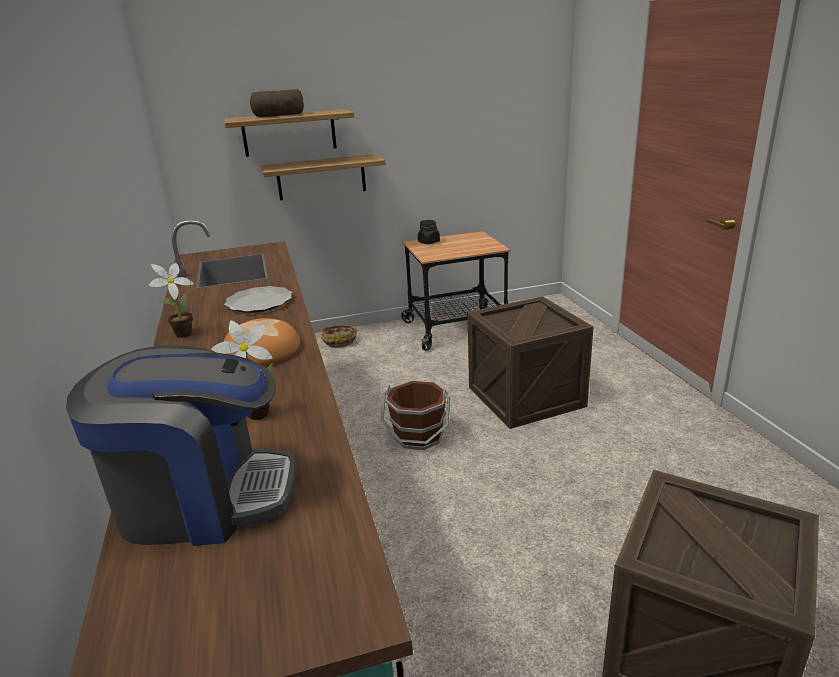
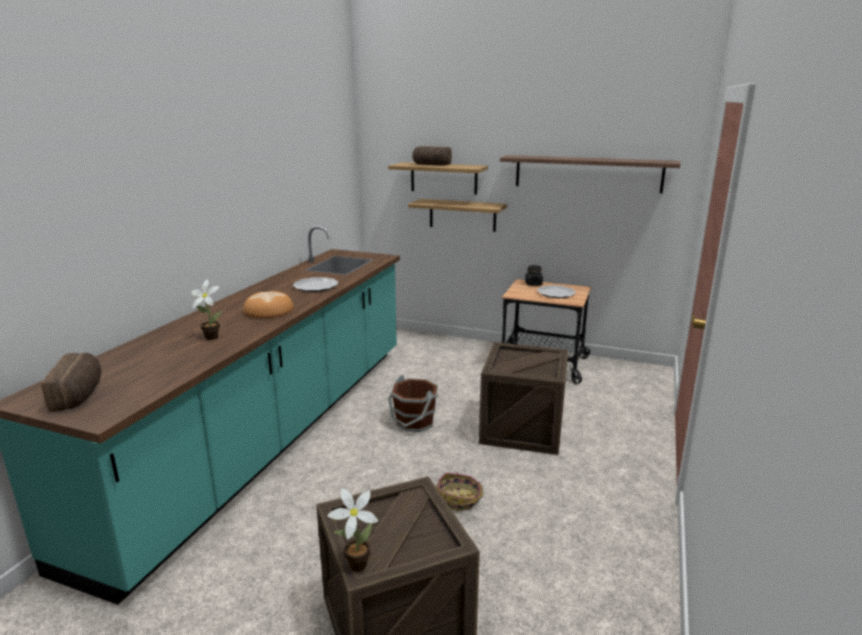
camera: 35 degrees right, 5 degrees down
coffee machine [66,345,296,546] -> none
potted plant [149,263,194,338] -> potted plant moved to [327,488,378,572]
basket [321,325,357,348] -> basket moved to [436,473,483,511]
none -> bread [41,353,101,412]
none -> shelf [500,155,680,193]
none -> plate [537,285,576,298]

